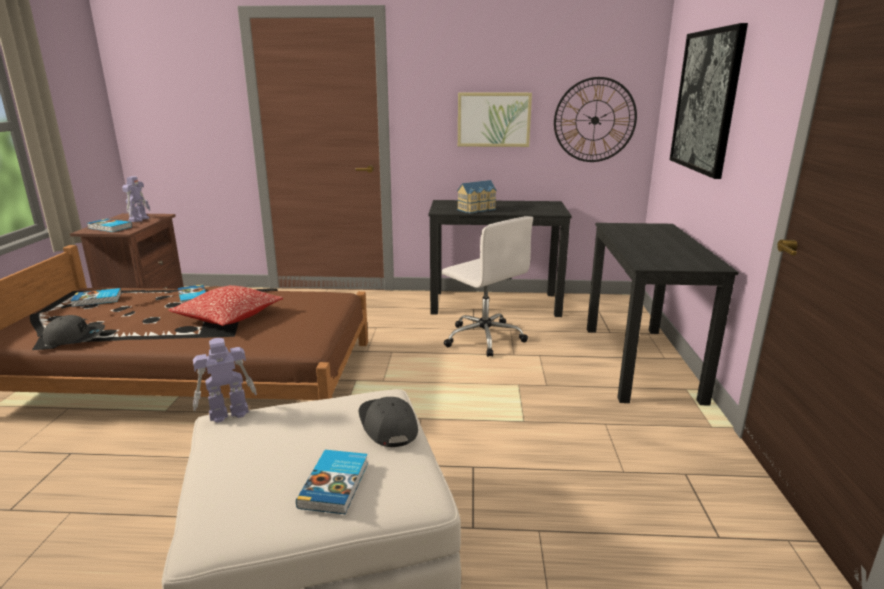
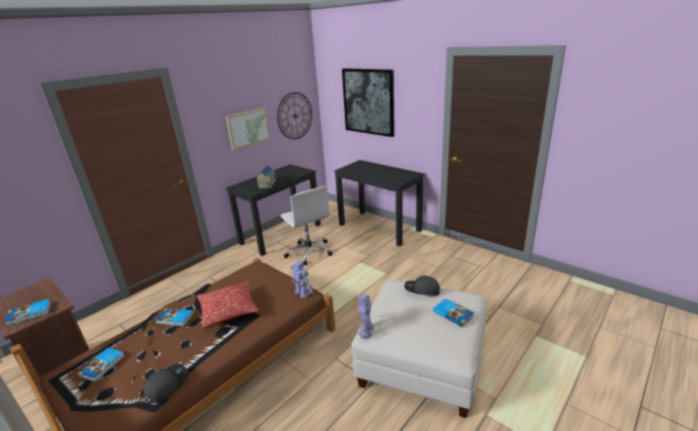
camera: 50 degrees left, 5 degrees up
toy robot [122,176,151,222] -> toy robot moved to [290,261,313,299]
white office chair [441,216,533,357] -> white office chair turned 60 degrees clockwise [281,186,333,265]

